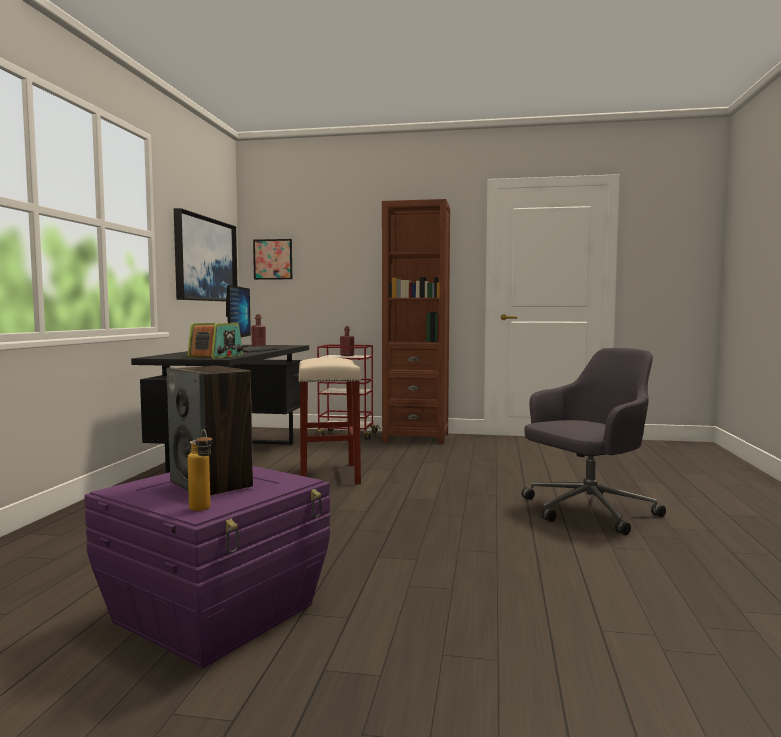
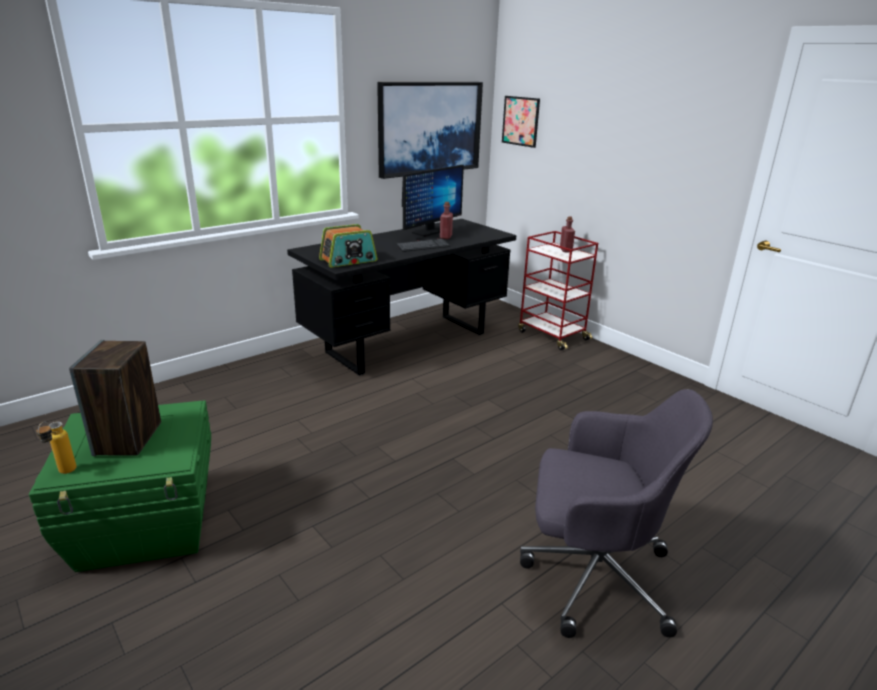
camera: 40 degrees right, 20 degrees up
purple storage box [84,466,330,668] -> green storage box [29,400,211,572]
beige stool [298,357,361,484] -> none
brown bookcase [382,199,450,444] -> none

